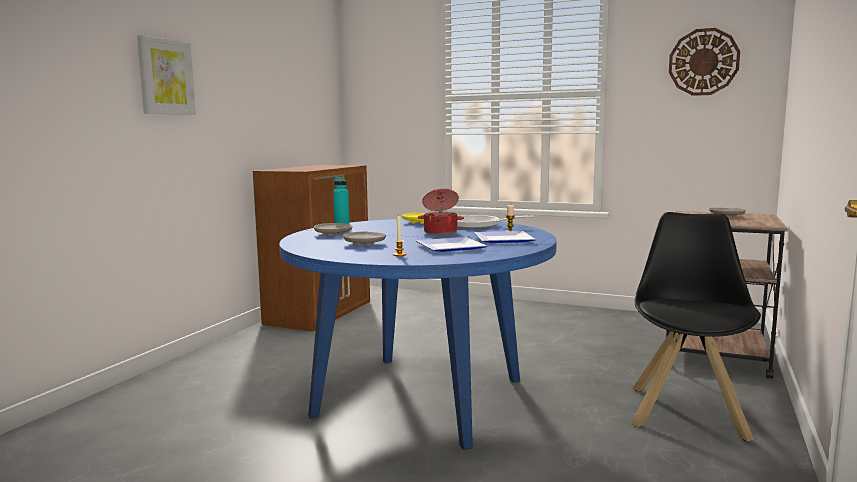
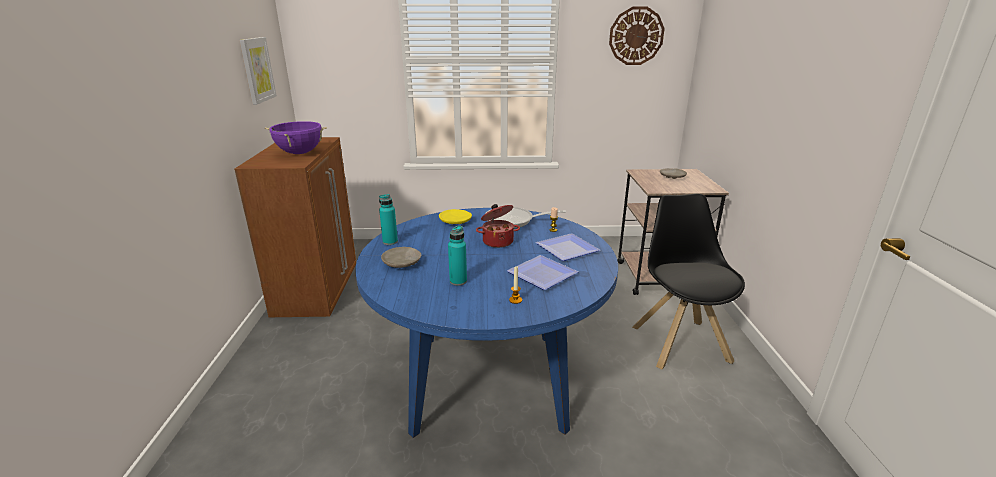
camera: 25 degrees left, 15 degrees up
picture [137,35,196,115] -> picture moved to [239,37,277,105]
beige plate [343,232,386,246] -> turquoise bottle [448,225,467,286]
none -> purple cooking pot [265,121,327,154]

